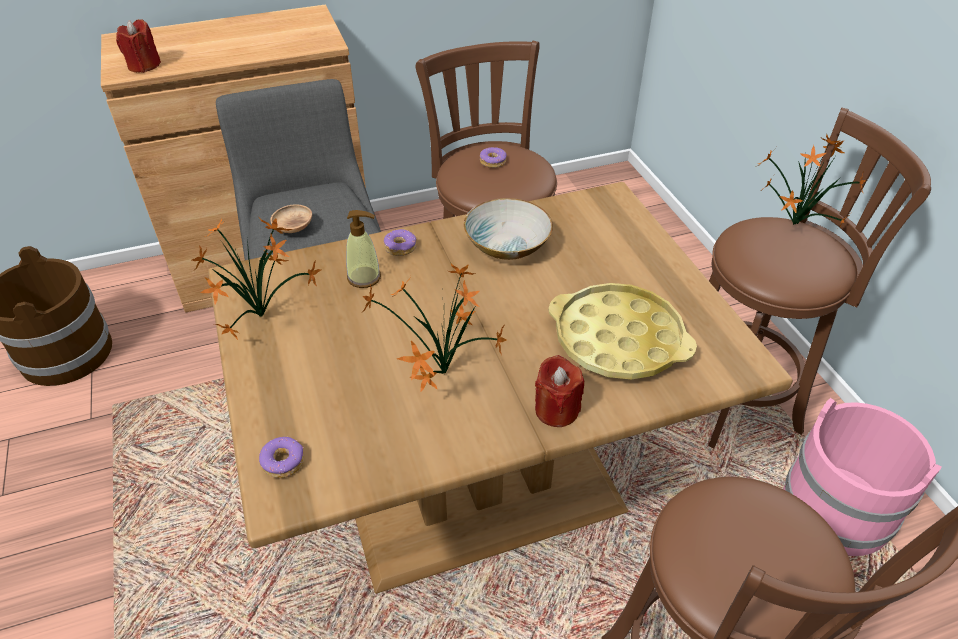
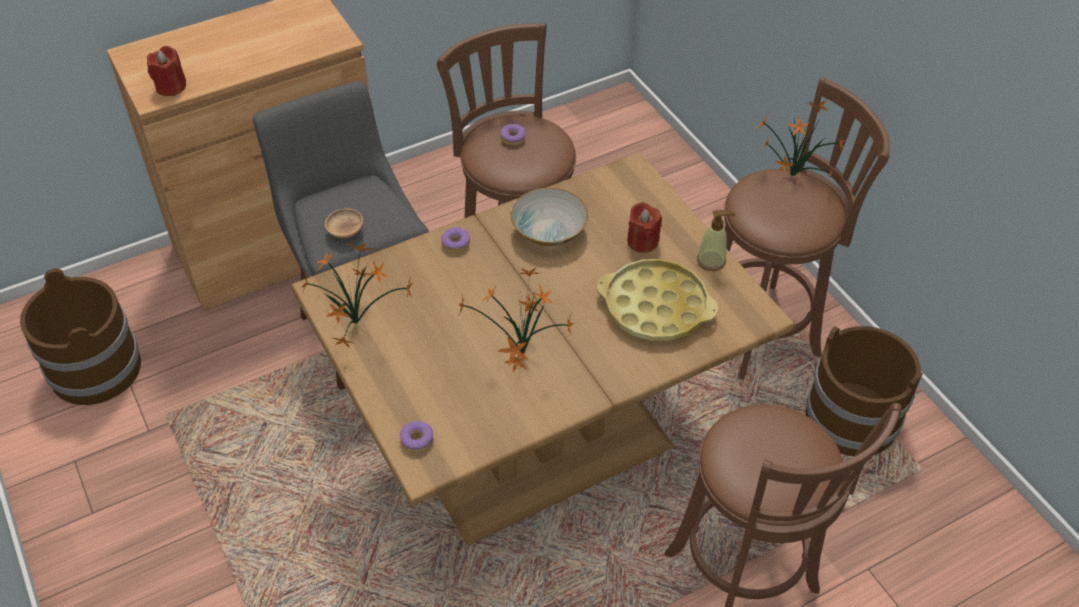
camera: 10 degrees left, 5 degrees up
soap dispenser [346,210,381,288] -> soap dispenser moved to [697,210,735,271]
red candle [535,355,584,427] -> red candle moved to [627,202,662,253]
pink bucket [783,398,941,556] -> brown bucket [806,326,923,457]

